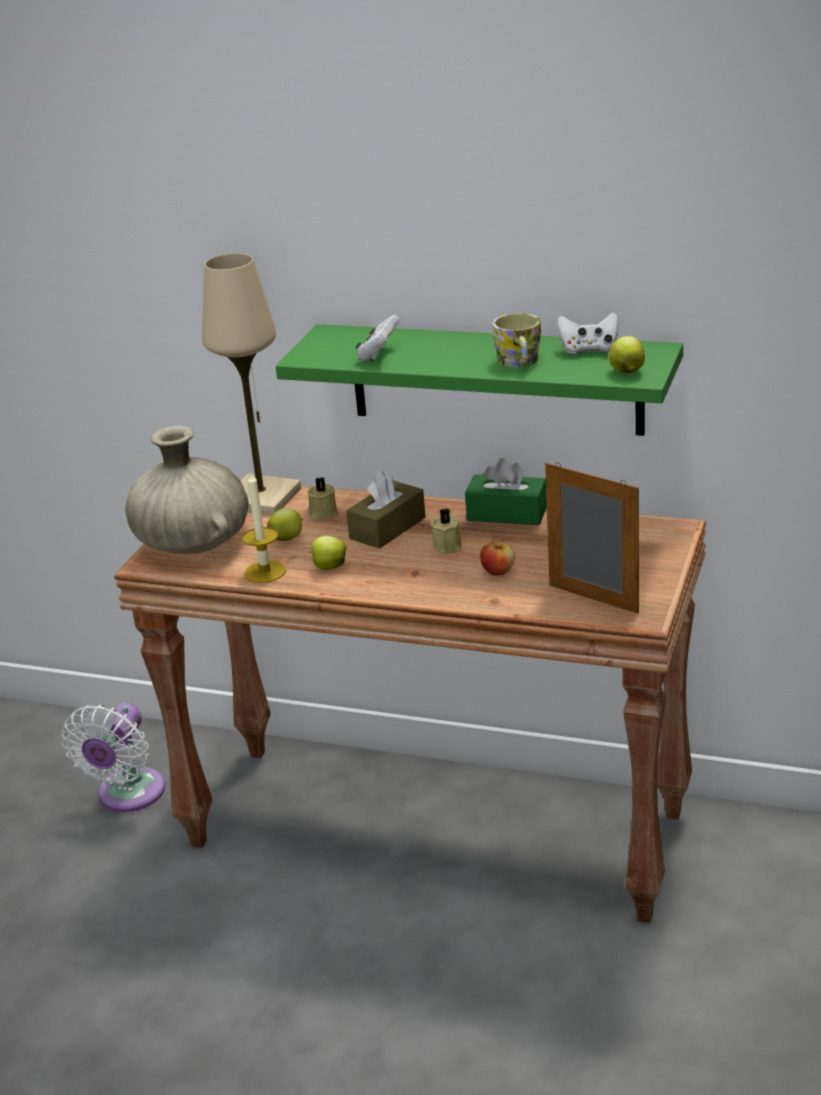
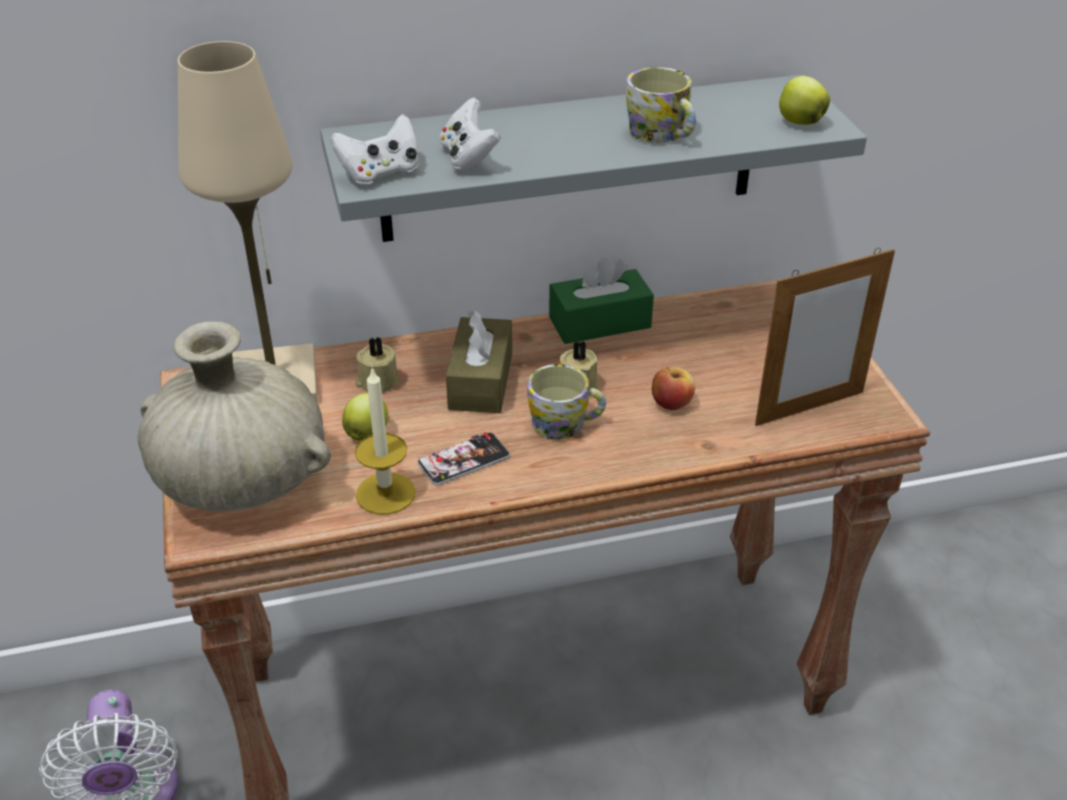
camera: 35 degrees left, 10 degrees up
green shelf [276,324,683,436] -> grey shelf [320,74,867,242]
apple [309,536,346,570] -> phone [418,432,510,486]
picture frame [545,462,639,614] -> picture frame turned 150 degrees clockwise [755,248,895,426]
white game controller [557,312,618,355] -> white game controller moved to [330,114,419,185]
none -> mug [527,364,606,440]

